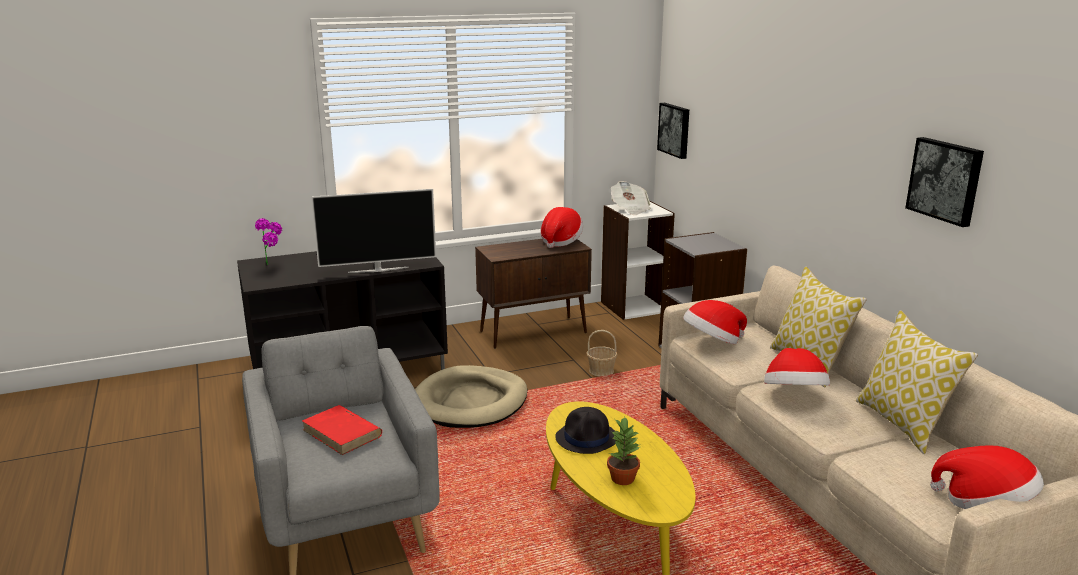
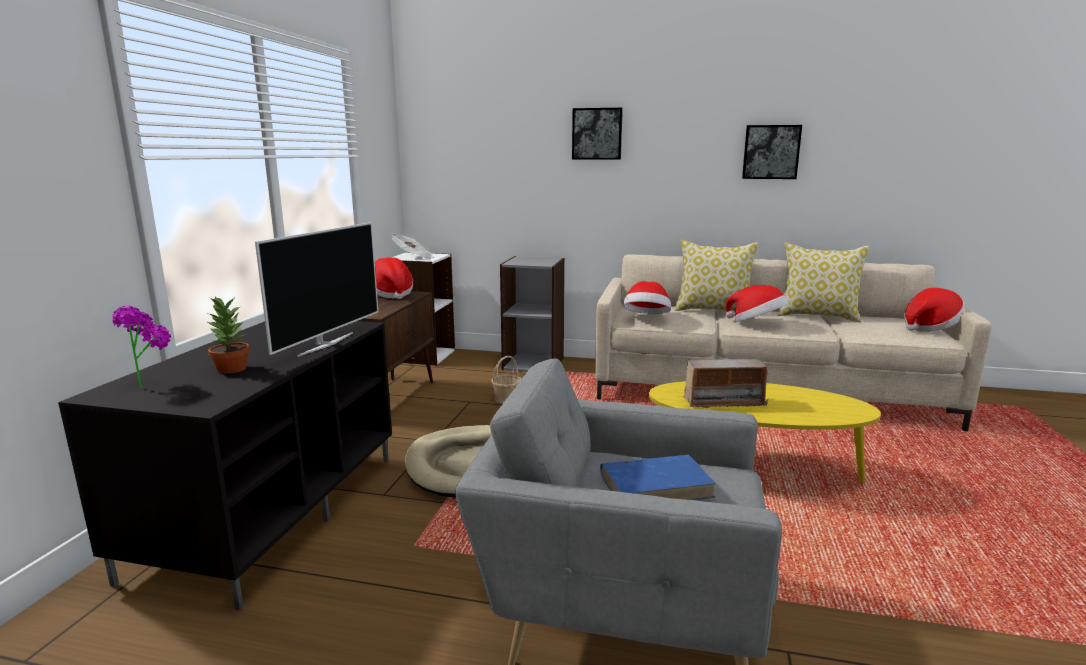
camera: 55 degrees left, 5 degrees down
red book [302,405,382,455] -> blue book [600,455,716,500]
black hat [555,407,616,454] -> radio [683,359,769,408]
potted plant [607,417,640,485] -> potted plant moved to [206,296,250,374]
picture [657,103,689,159] -> picture moved to [572,108,623,160]

